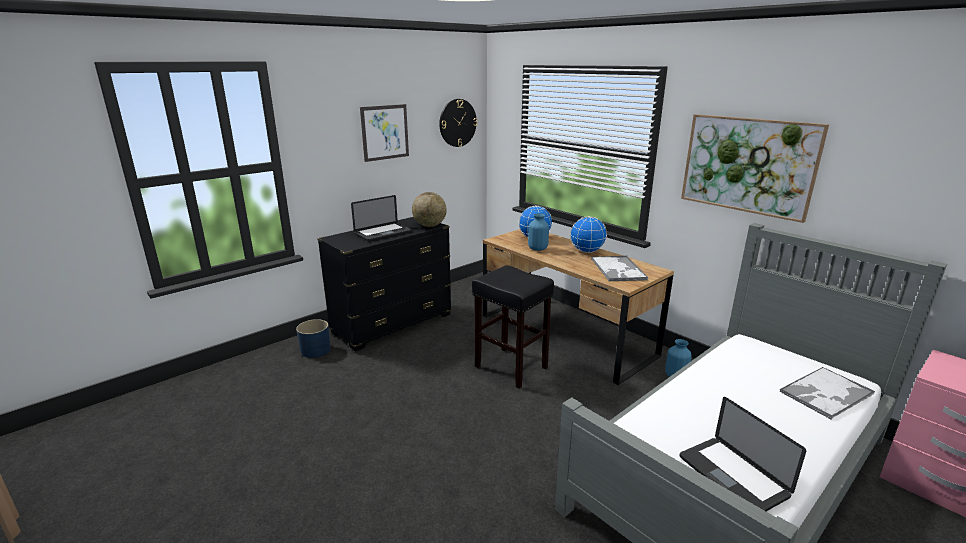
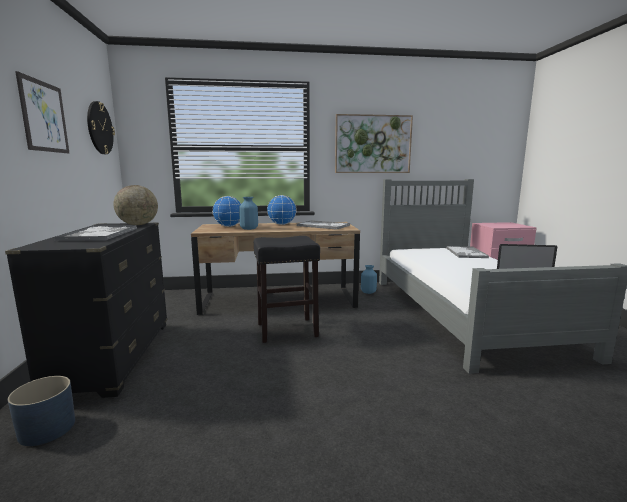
camera: 55 degrees left, 10 degrees down
laptop [351,195,412,242] -> tray [54,225,137,241]

